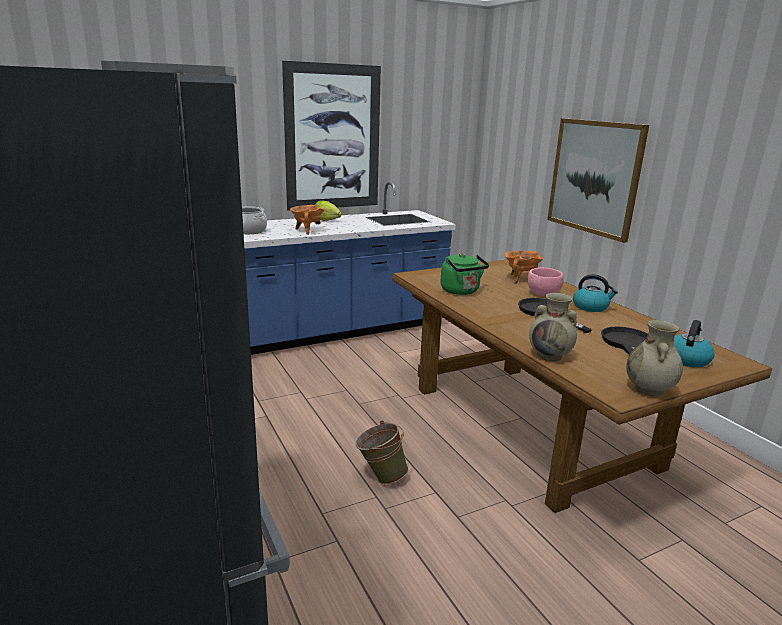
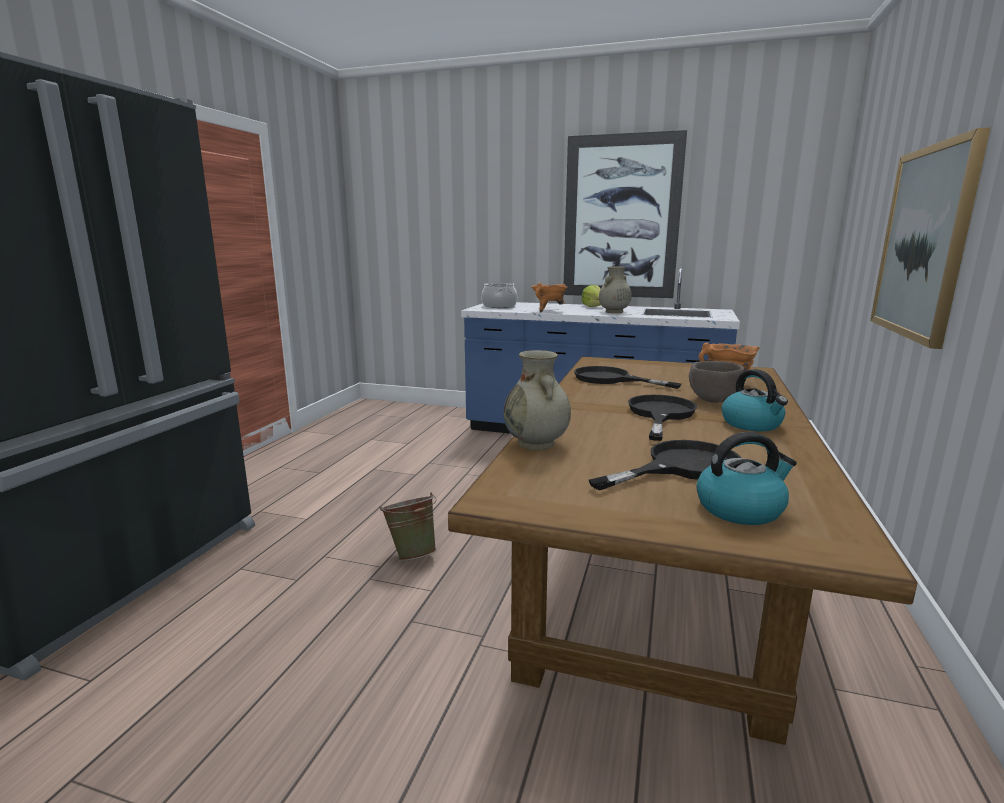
camera: 45 degrees right, 5 degrees down
green kettle [440,253,489,295] -> black frying pan [574,366,682,389]
pink bowl [527,267,564,297] -> brown bowl [689,361,745,403]
beige vase [626,320,683,396] -> beige vase moved to [599,266,632,313]

